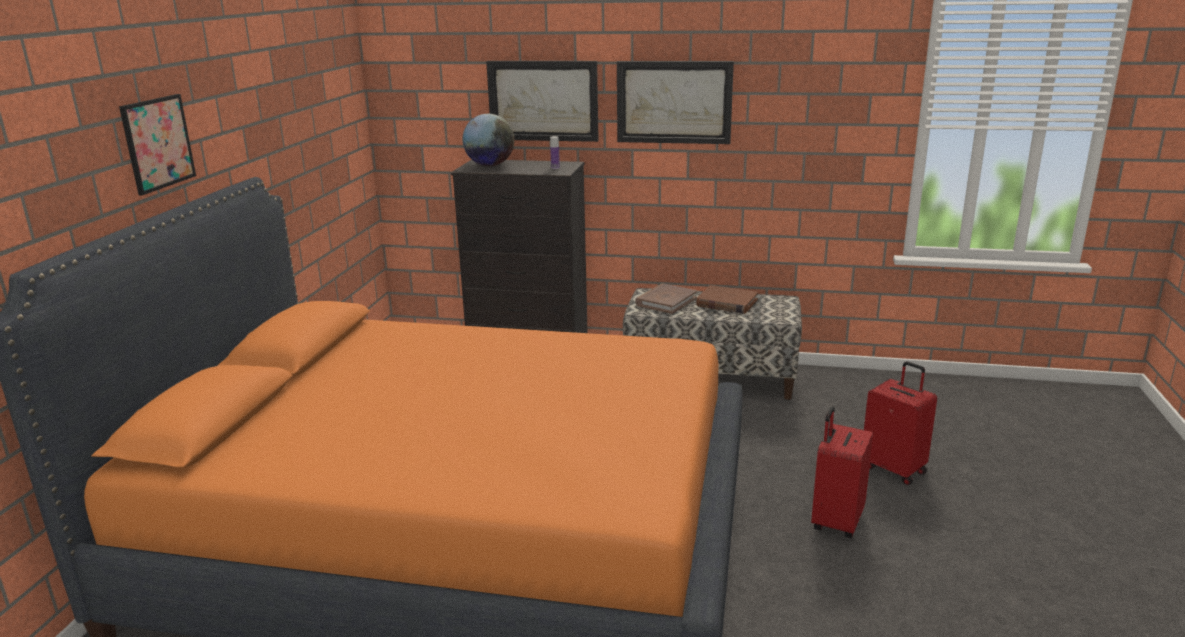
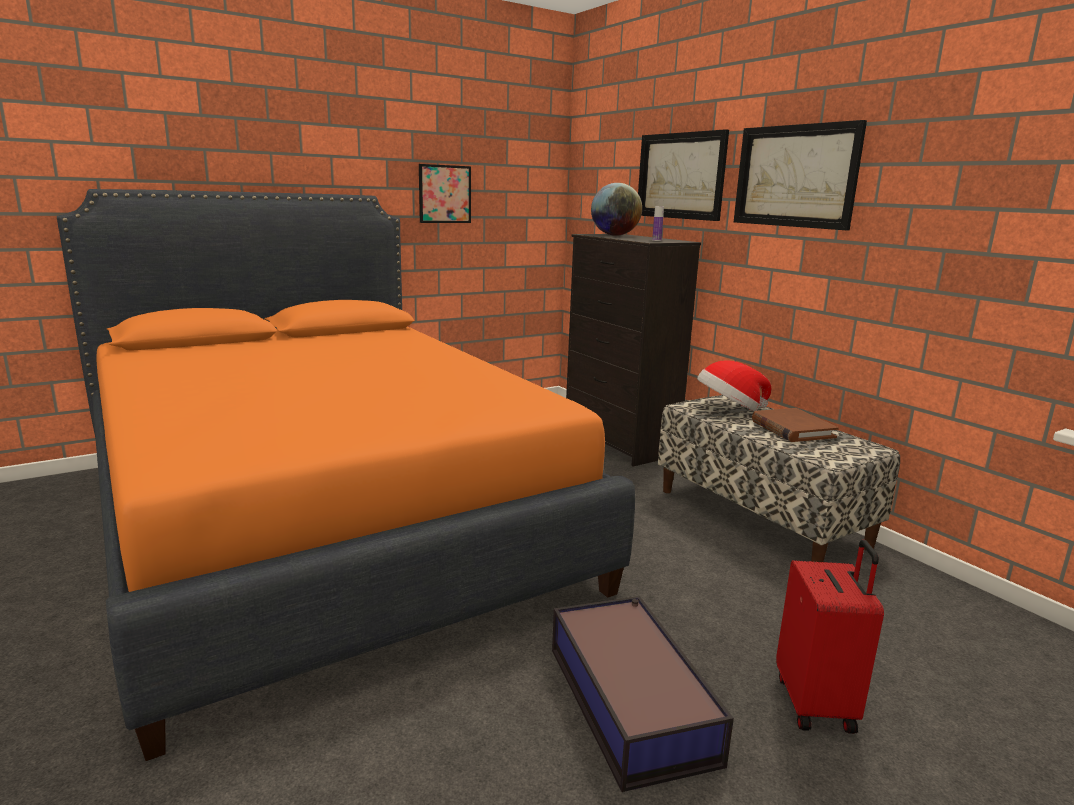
camera: 45 degrees right, 5 degrees down
picture [119,94,196,195] -> picture moved to [419,164,471,223]
brown book [635,284,697,314] -> hat [697,360,771,411]
red suitcase [811,406,873,538] -> storage box [552,596,734,792]

